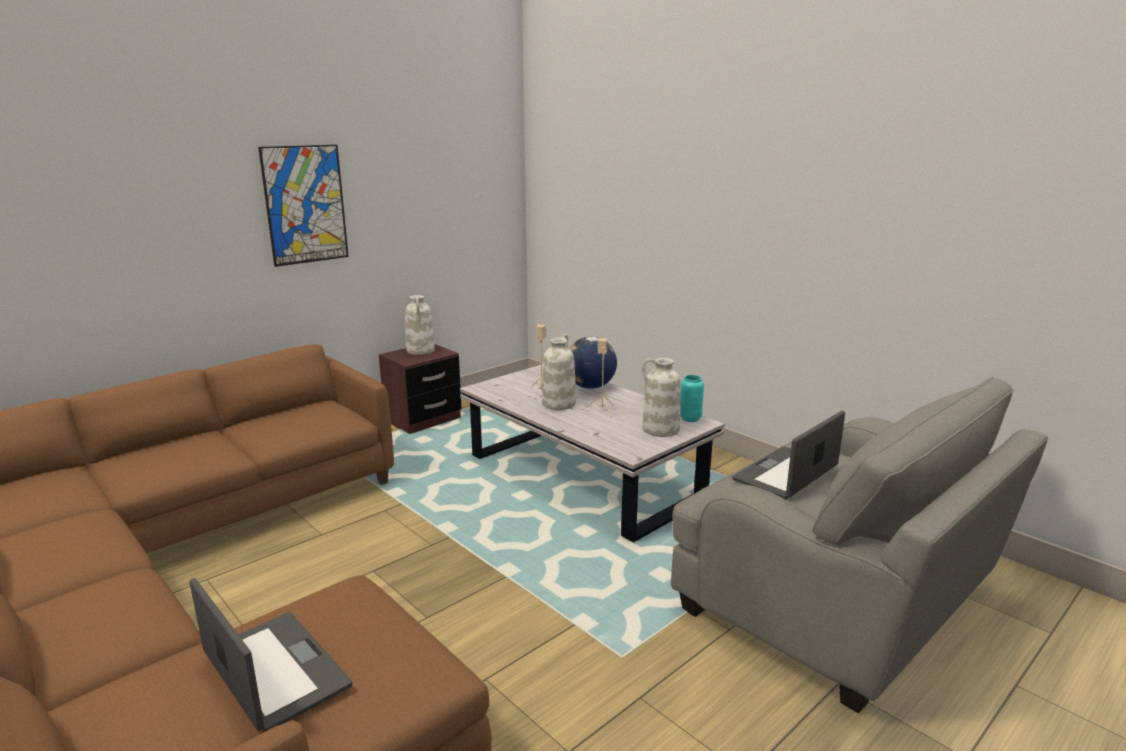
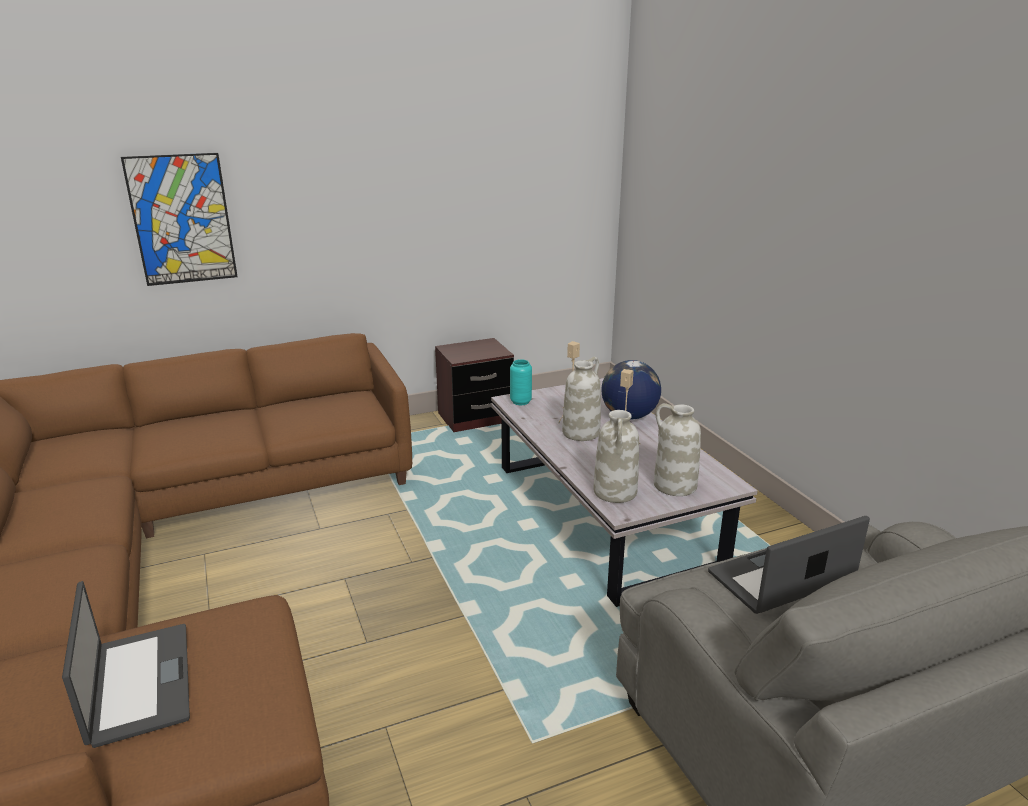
camera: 20 degrees right, 5 degrees up
picture [258,145,349,267] -> picture moved to [121,153,238,286]
white vase [405,295,435,355] -> white vase moved to [593,410,639,503]
turquoise vase [680,375,704,422] -> turquoise vase moved to [510,359,532,405]

